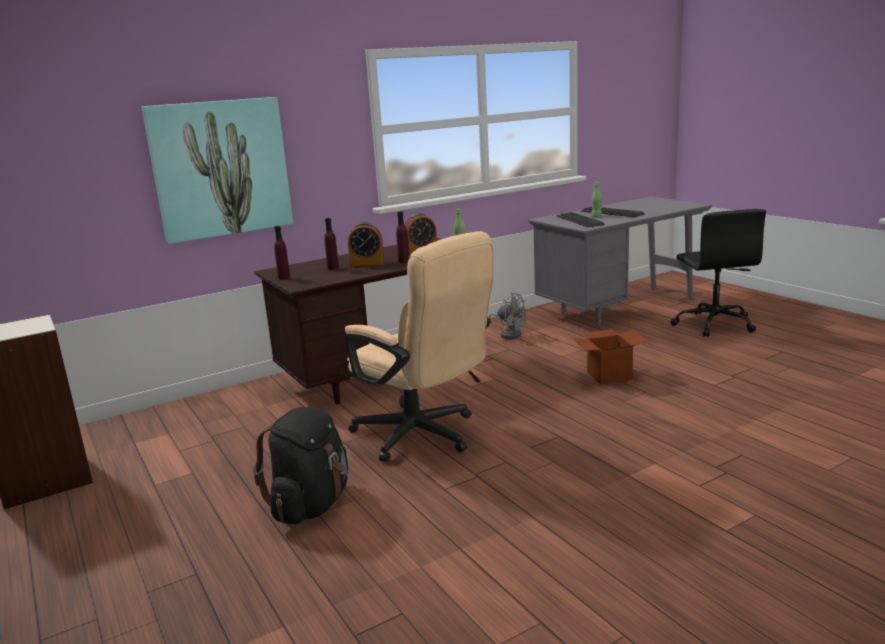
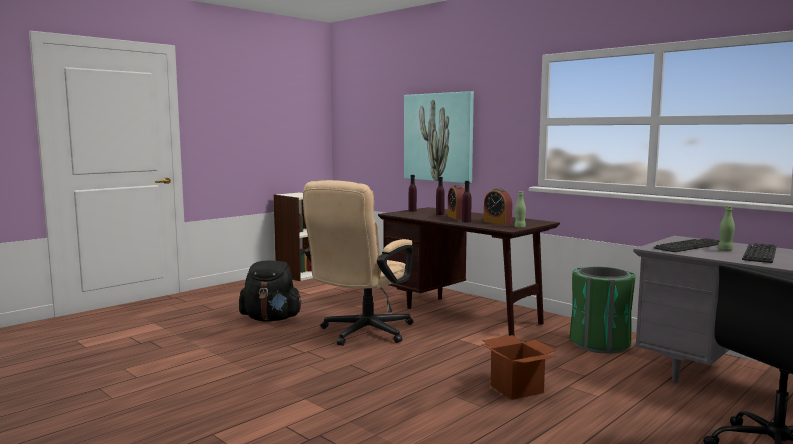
camera: 75 degrees right, 10 degrees down
grey fan [489,292,526,339] -> green trash can [569,267,636,354]

